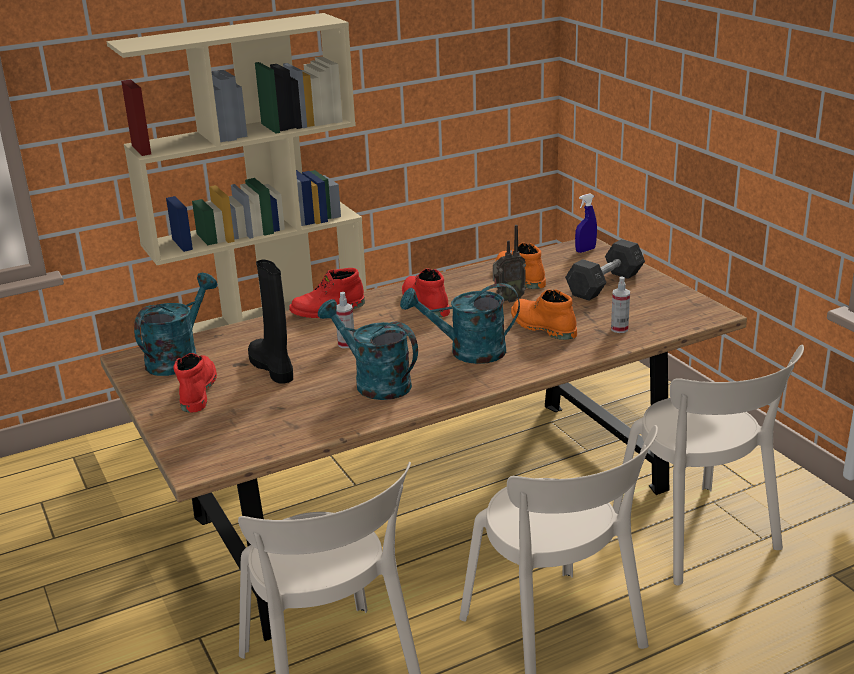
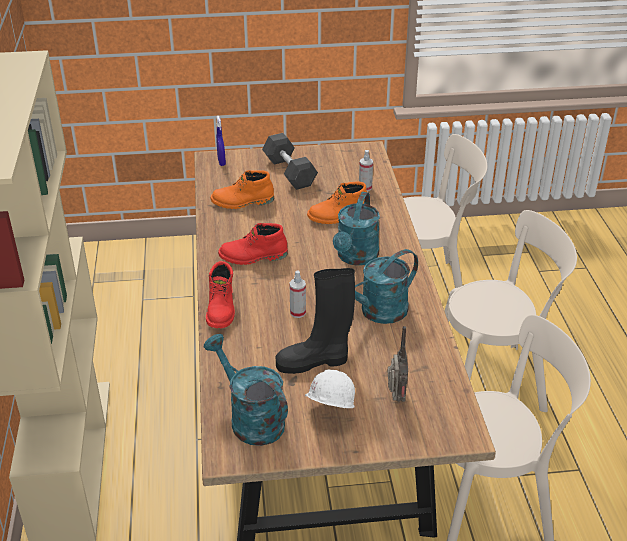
camera: 70 degrees left, 10 degrees up
red boot [173,353,217,413] -> white hard hat [305,369,355,408]
radio [493,225,526,303] -> radio moved to [388,326,408,402]

